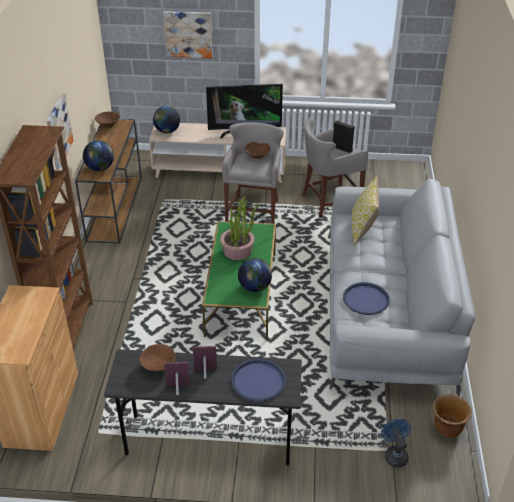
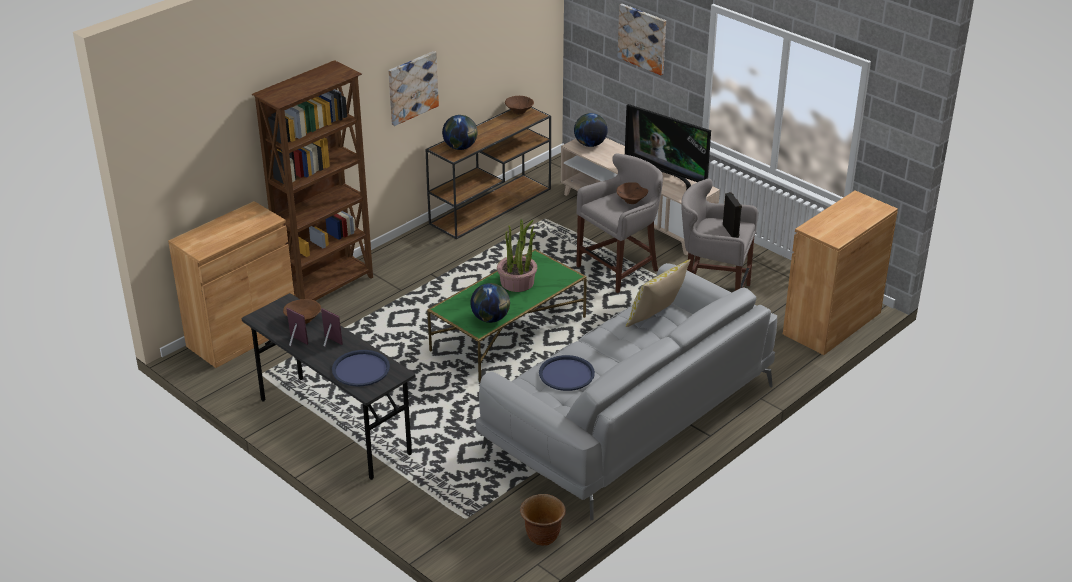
camera: 40 degrees right, 5 degrees down
blue fan [381,419,411,467] -> none
none -> brown cabinet [783,190,898,355]

